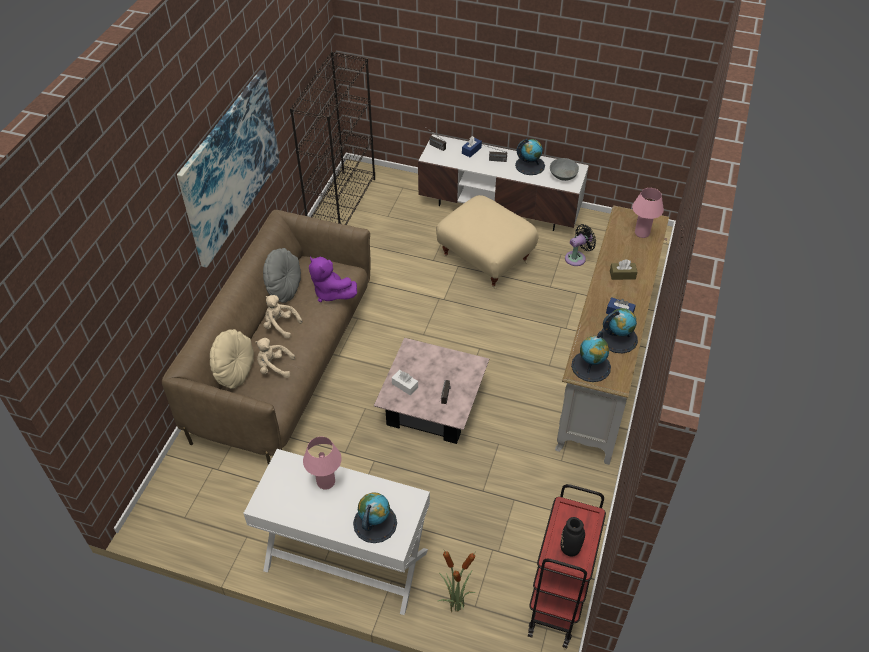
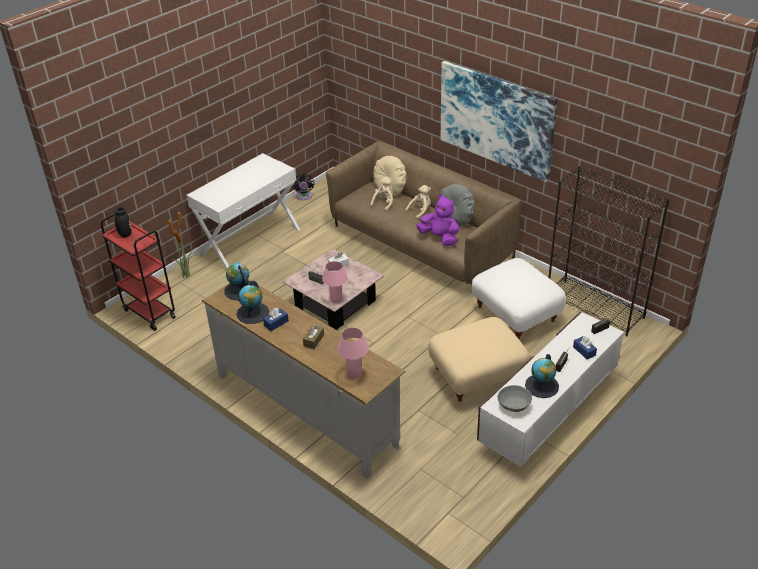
camera: 115 degrees right, 10 degrees down
pink table lamp [303,437,342,490] -> pink table lamp moved to [322,261,348,303]
purple plush toy [309,257,357,302] -> purple plush toy turned 60 degrees clockwise [416,194,459,246]
globe [353,492,397,543] -> none
black fan [565,224,596,266] -> black fan moved to [292,174,314,200]
none -> white ottoman [472,258,566,340]

